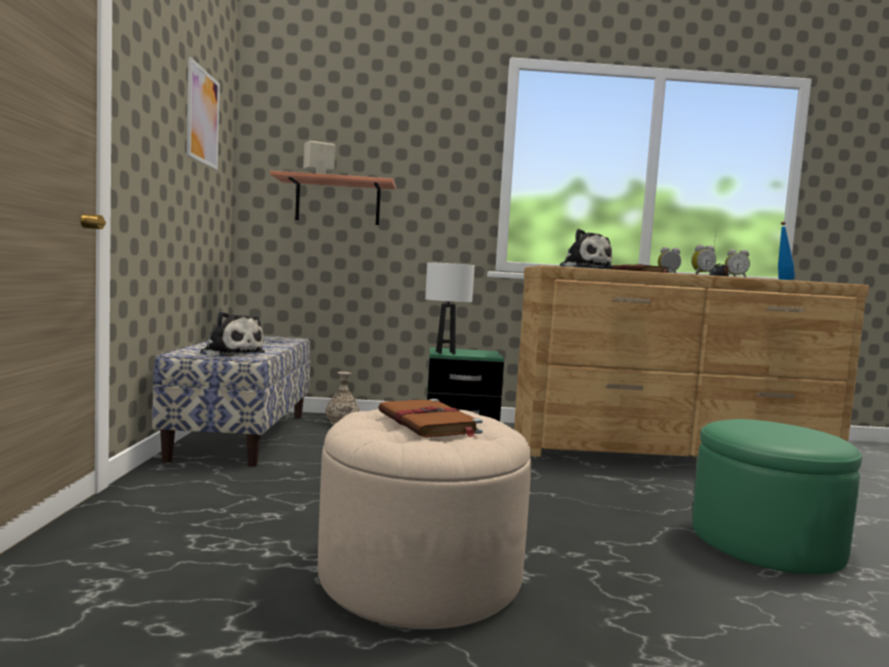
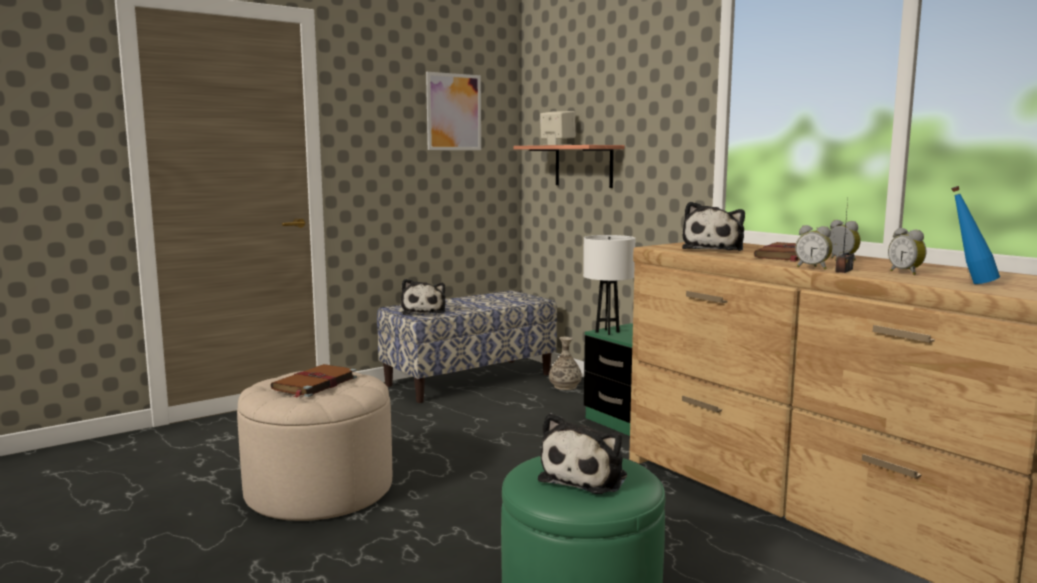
camera: 55 degrees right, 5 degrees up
none -> plush toy [538,413,627,494]

